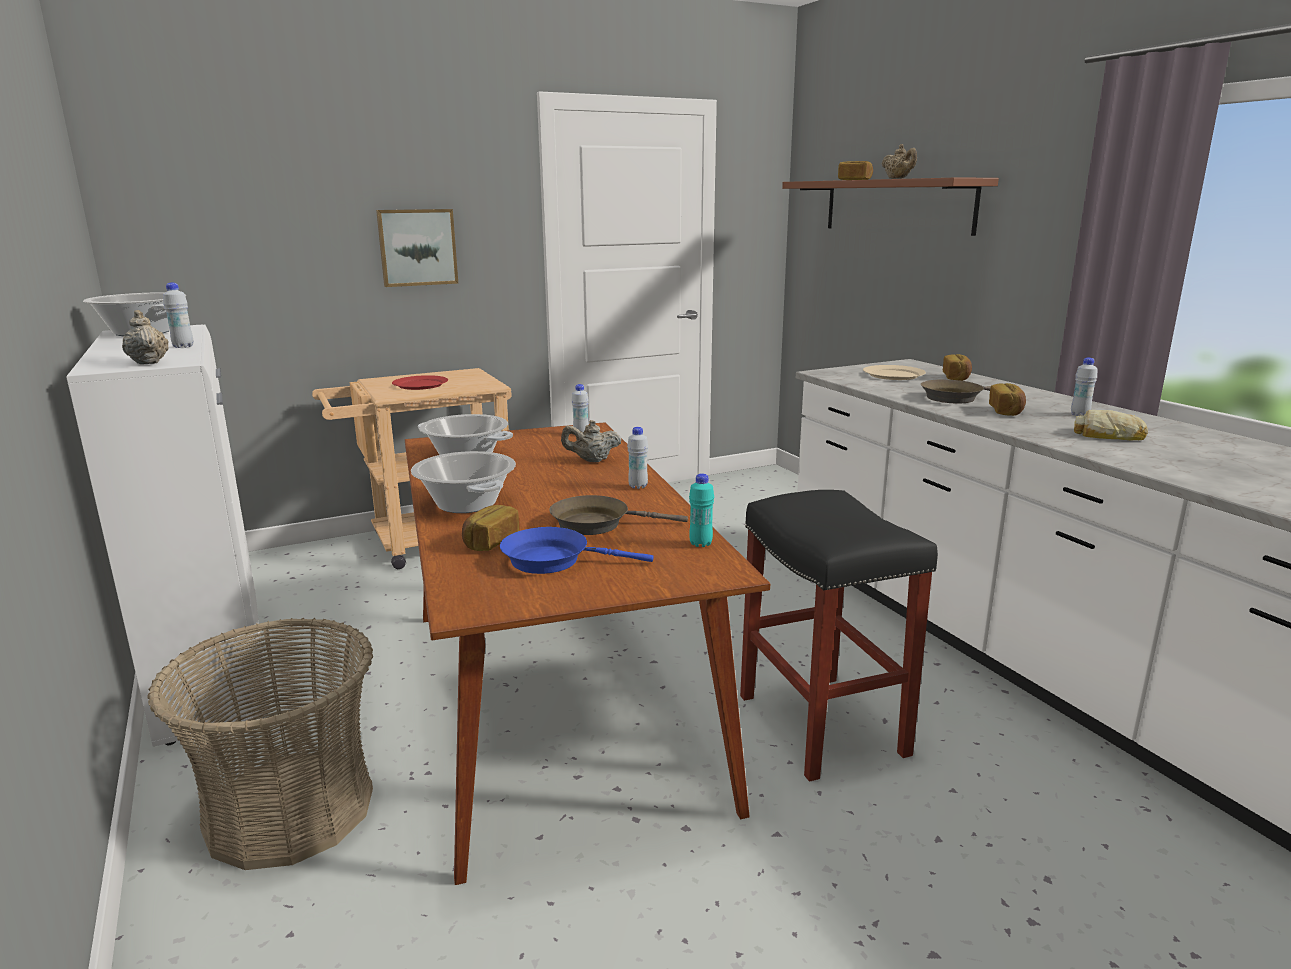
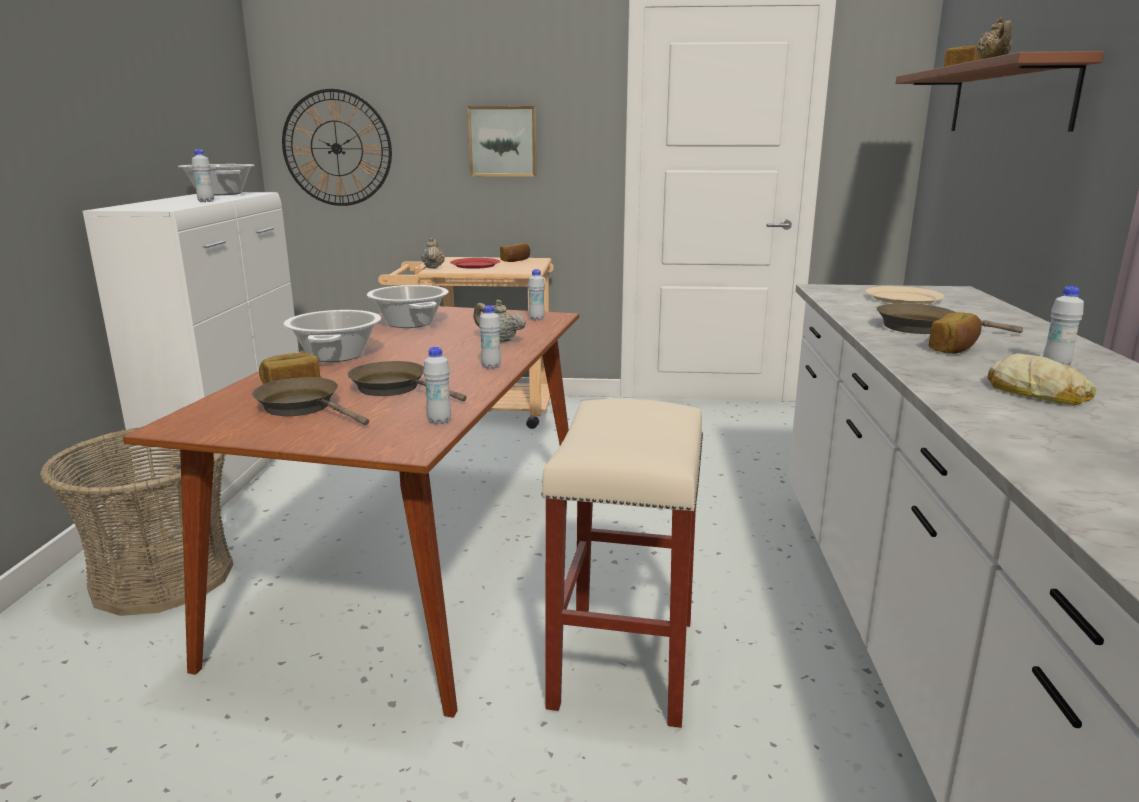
camera: 30 degrees right, 0 degrees up
beige teapot [122,310,169,364] -> beige teapot moved to [421,237,445,269]
blue frying pan [500,527,654,574] -> brown frying pan [252,377,369,425]
turquoise bottle [689,473,714,547] -> white bottle [423,347,451,424]
black stool [740,490,938,782] -> beige stool [541,399,703,728]
bread [943,354,972,381] -> bread moved to [500,243,530,262]
none -> wall clock [282,89,392,206]

